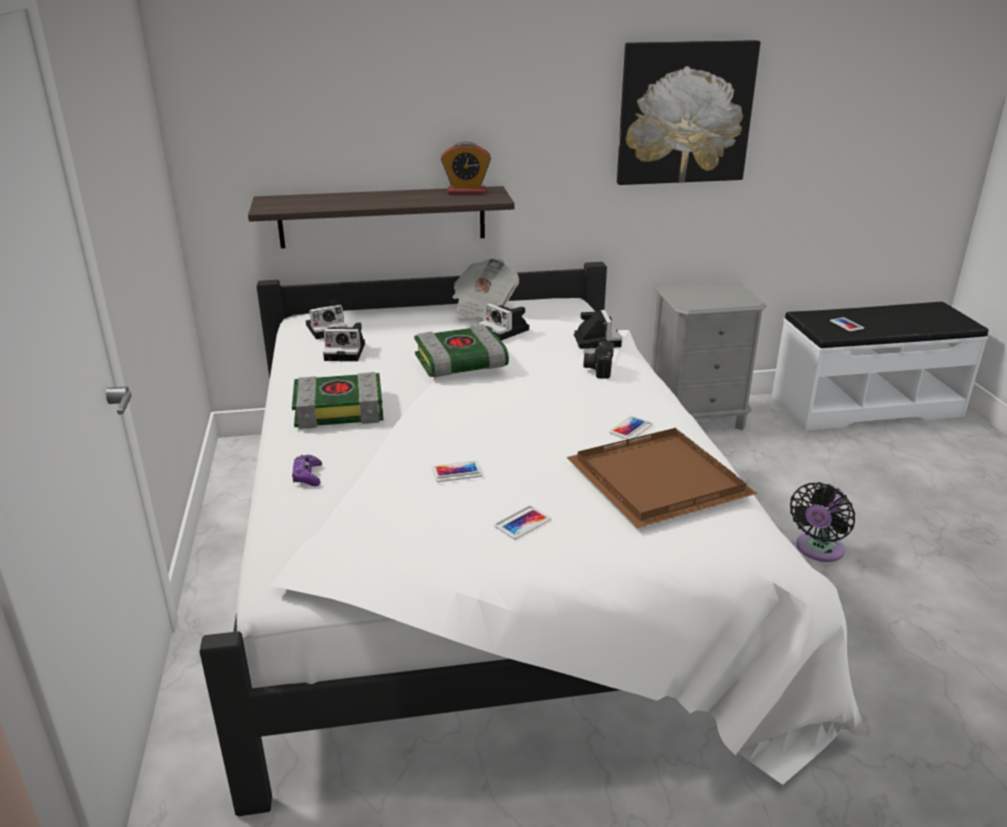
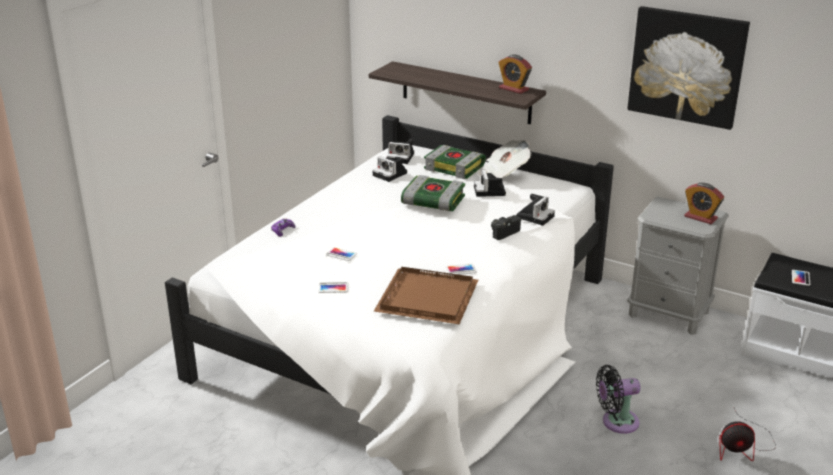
camera: 40 degrees right, 0 degrees up
book [292,372,384,429] -> book moved to [424,145,486,179]
none -> alarm clock [684,183,724,224]
none -> fan [719,408,776,461]

